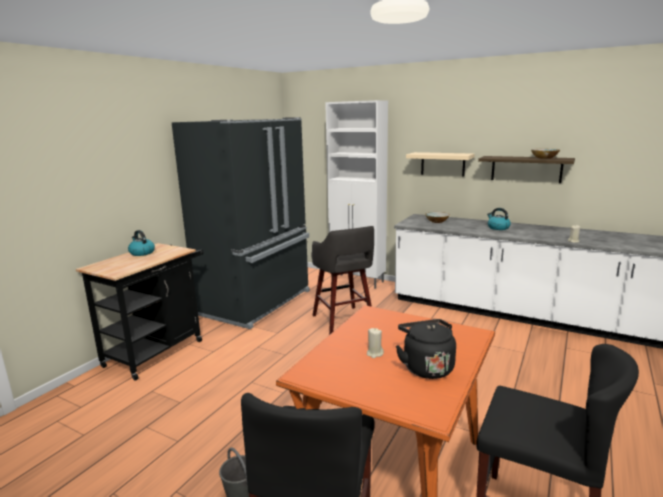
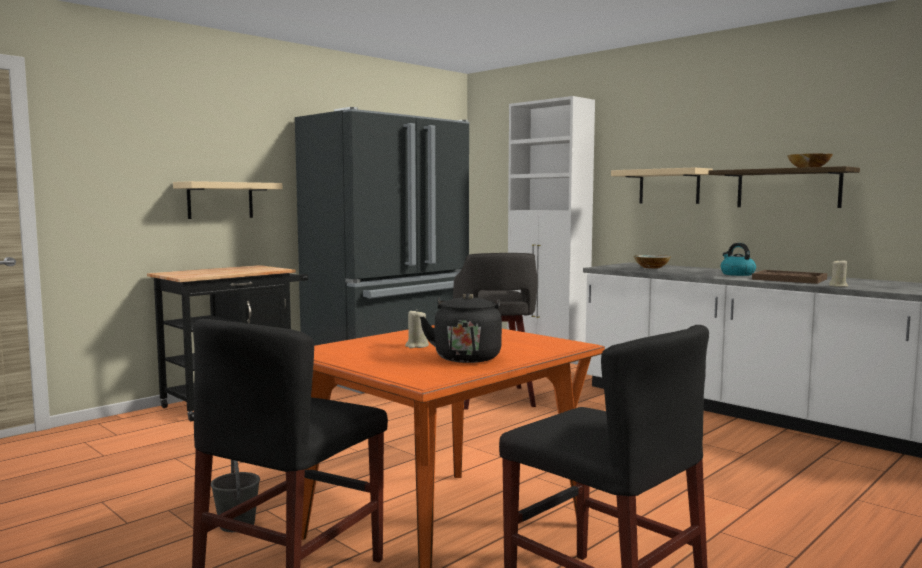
camera: 15 degrees right, 10 degrees down
kettle [128,230,155,256] -> none
none -> beige shelf [173,181,283,219]
none -> brown tray [752,270,827,284]

